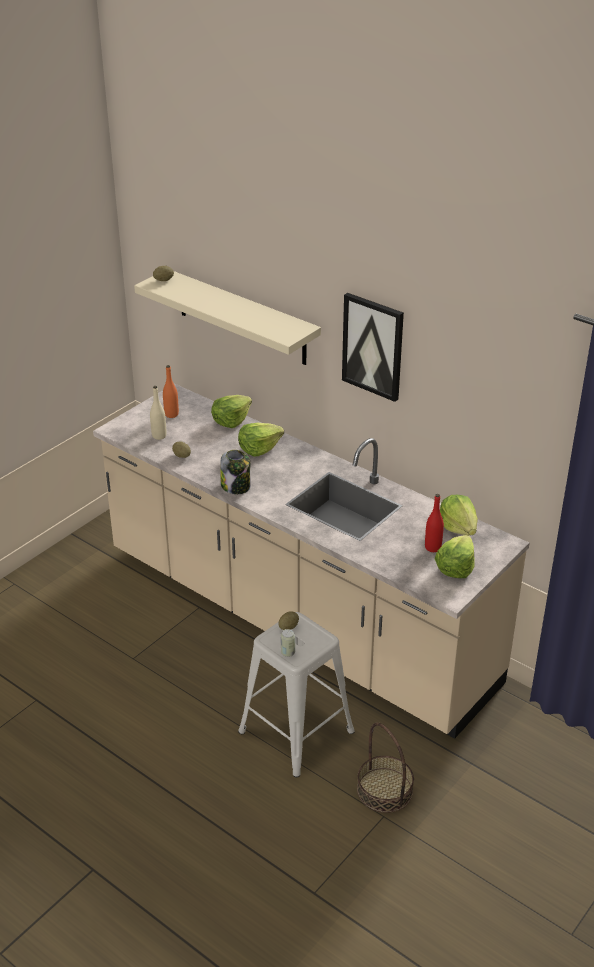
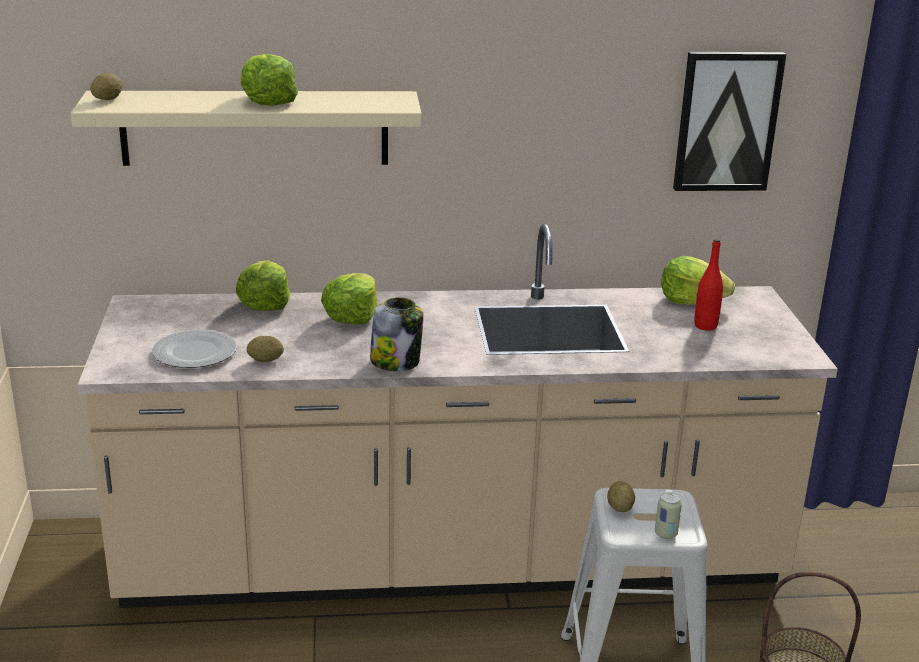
camera: 45 degrees left, 10 degrees down
beige bottle [150,386,166,440] -> plate [152,329,237,368]
orange bottle [163,365,179,418] -> none
picture [342,293,404,402] -> picture moved to [673,52,786,191]
lettuce [435,535,475,578] -> lettuce moved to [240,54,298,105]

